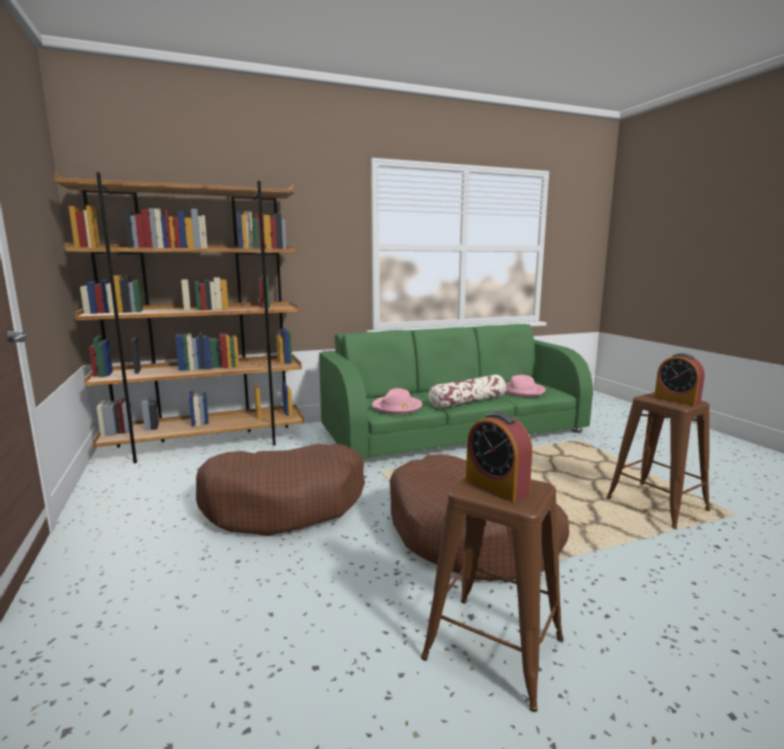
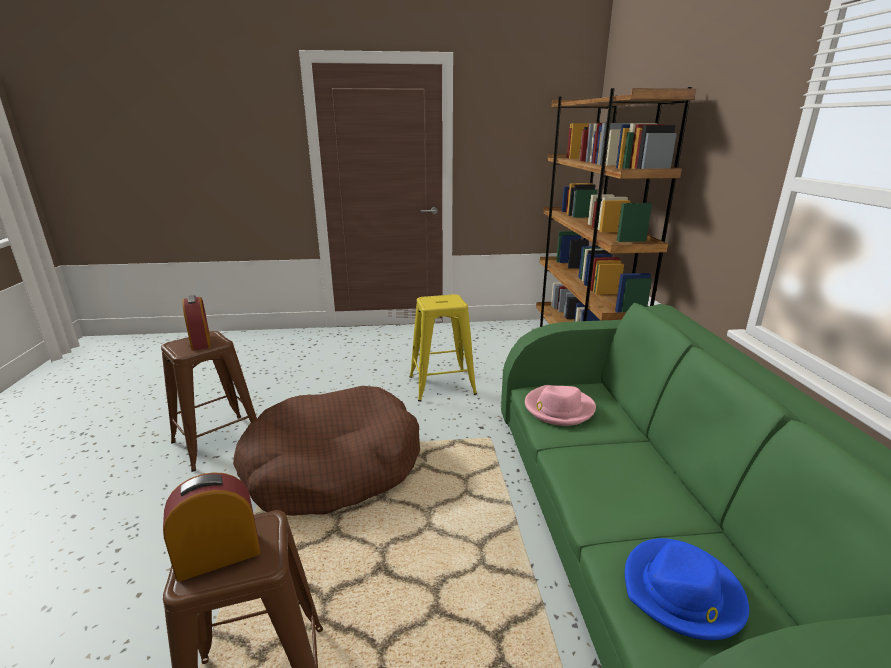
camera: 105 degrees right, 10 degrees up
brown dog bed [196,444,365,536] -> yellow stool [410,294,477,401]
pillow [428,375,506,409] -> none
alarm clock [466,412,533,502] -> alarm clock turned 90 degrees clockwise [182,295,210,351]
pink hat [505,375,545,397] -> blue hat [625,538,749,640]

